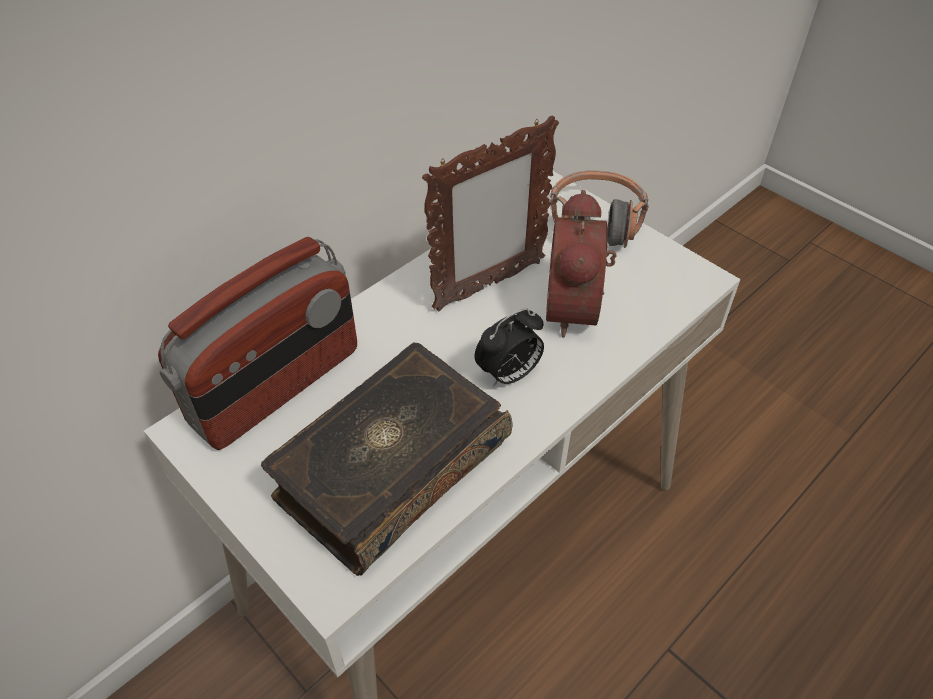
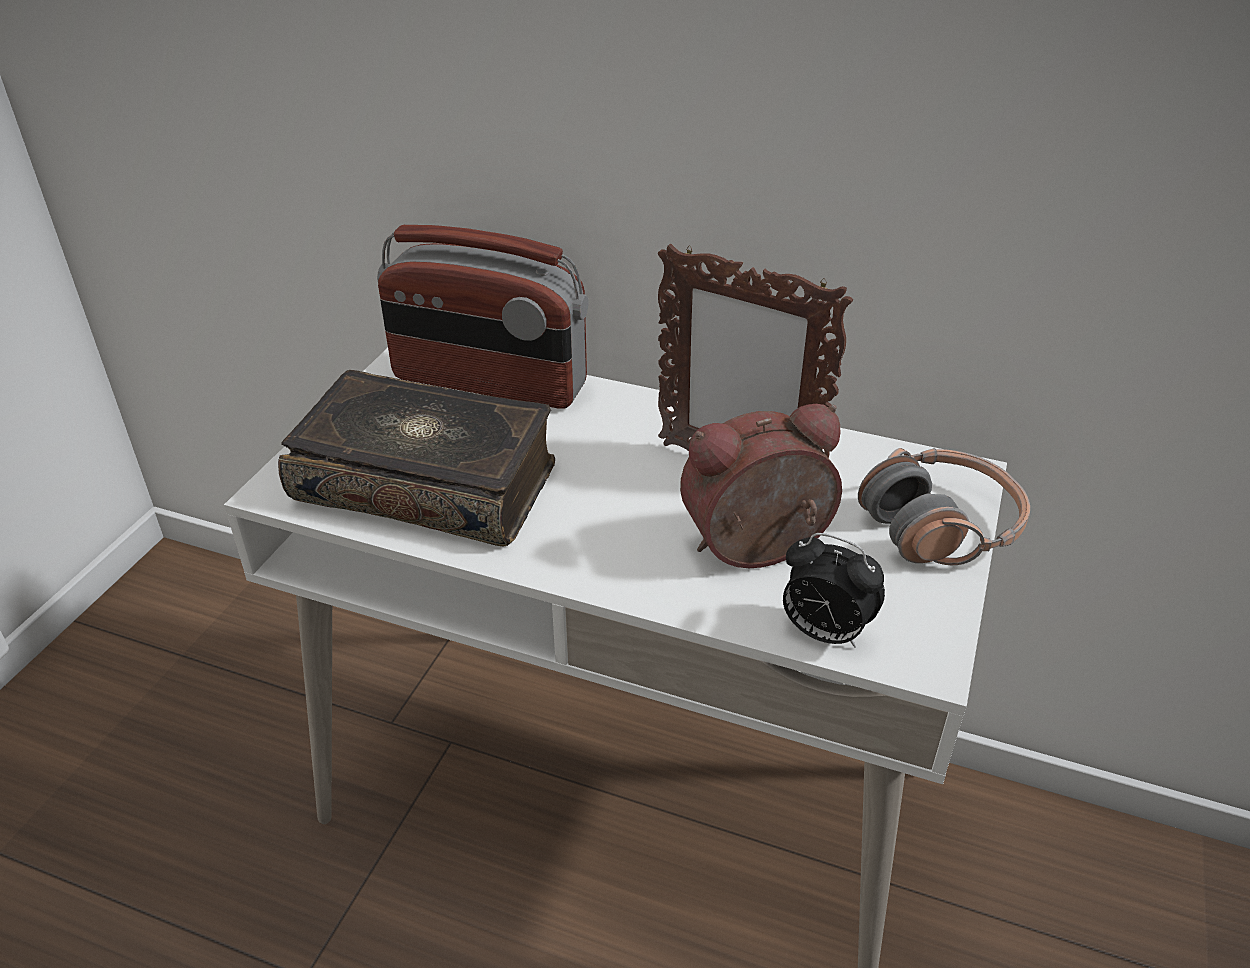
camera: 65 degrees right, 10 degrees down
alarm clock [474,308,544,387] -> alarm clock moved to [783,533,885,648]

